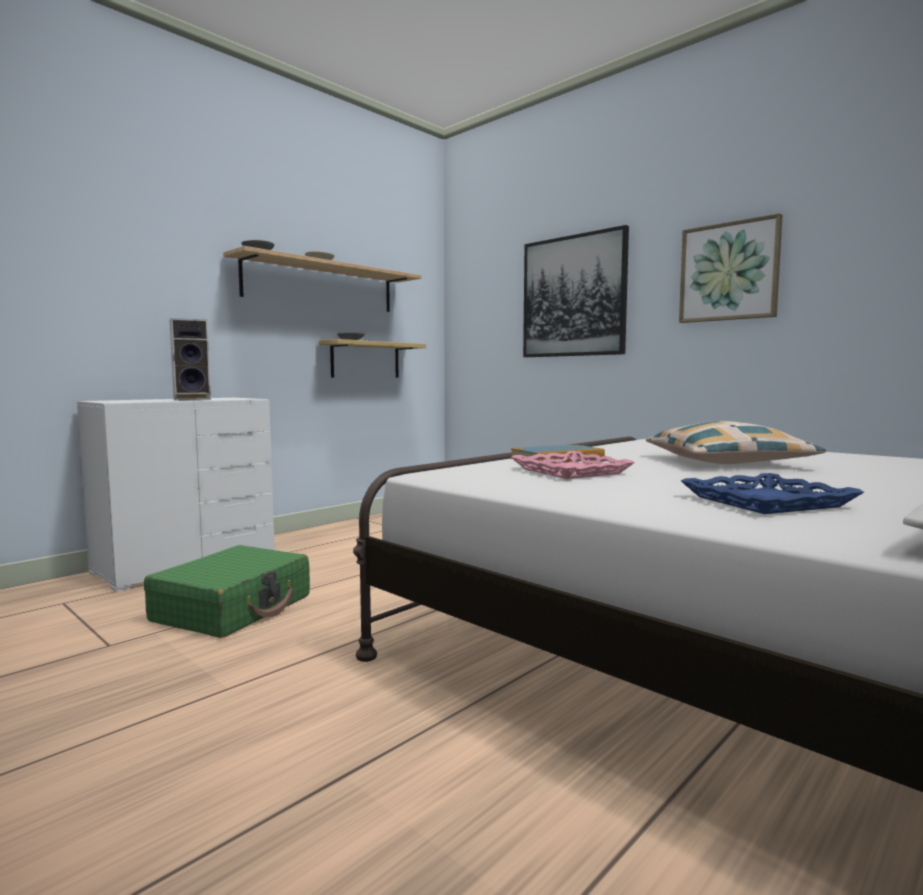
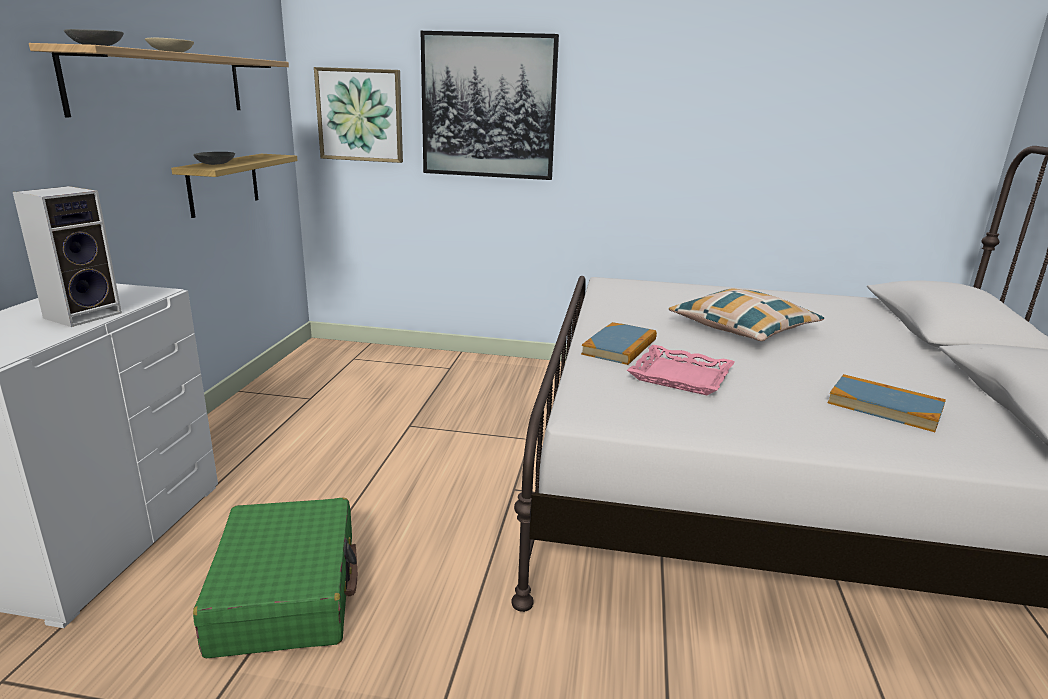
camera: 35 degrees left, 15 degrees up
picture [679,213,783,323] -> picture moved to [314,67,403,163]
blue tray [681,473,864,514] -> book [828,374,946,432]

